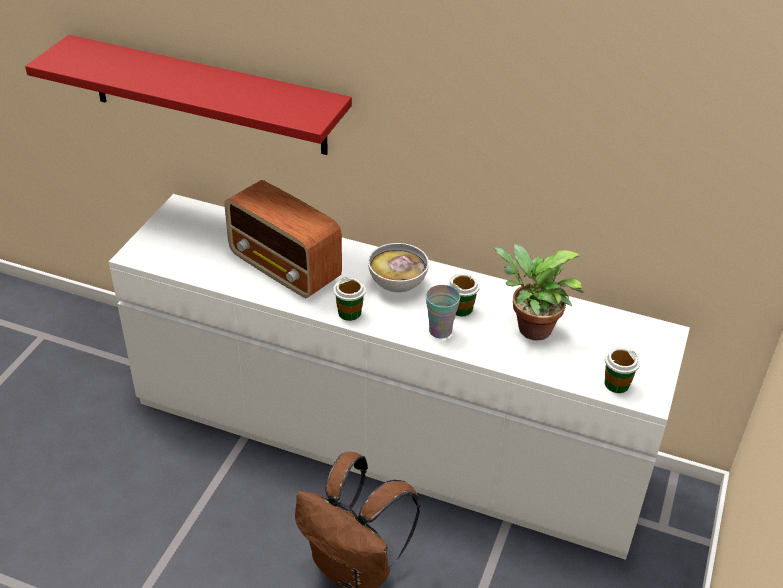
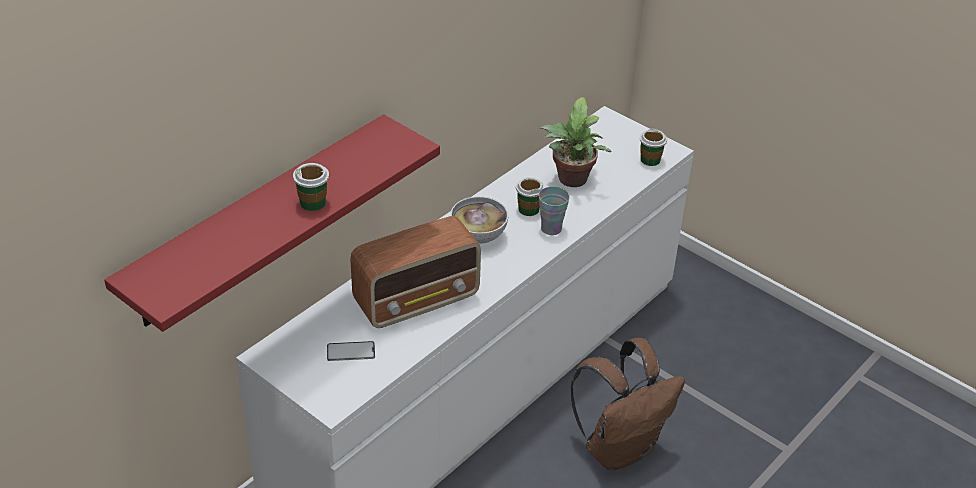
camera: 70 degrees left, 0 degrees up
cup [333,277,366,321] -> cup moved to [293,163,329,211]
none -> phone [327,341,375,361]

